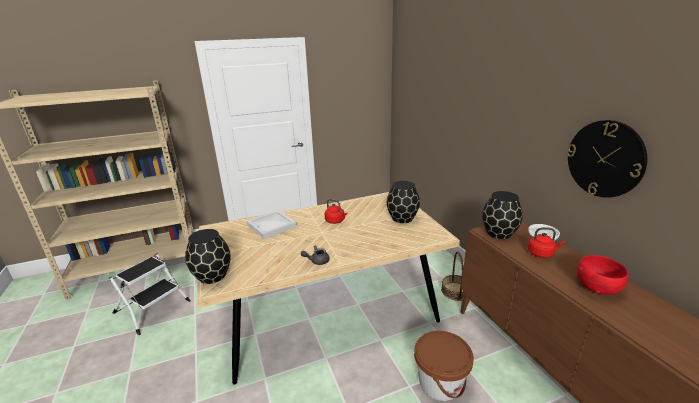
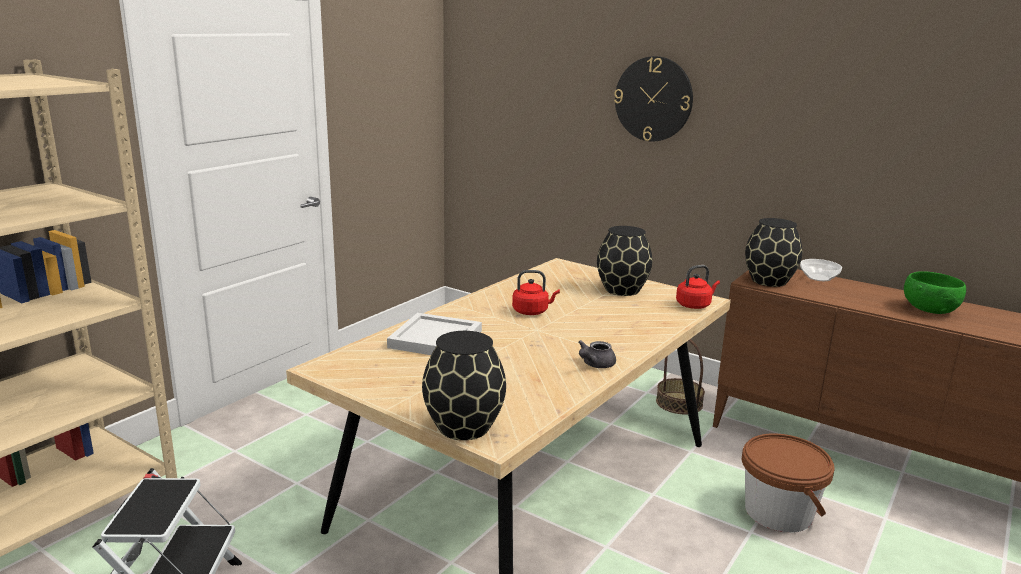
camera: 35 degrees left, 5 degrees down
red kettle [528,227,565,258] -> red kettle moved to [676,265,720,309]
wall clock [567,120,647,198] -> wall clock moved to [614,56,693,142]
red bowl [577,255,629,295] -> green bowl [904,271,966,314]

